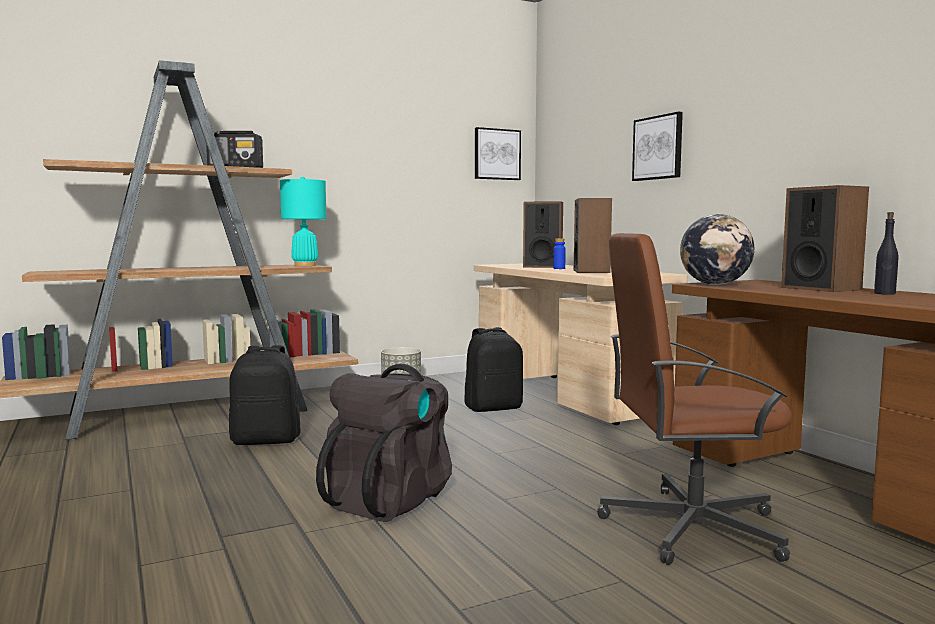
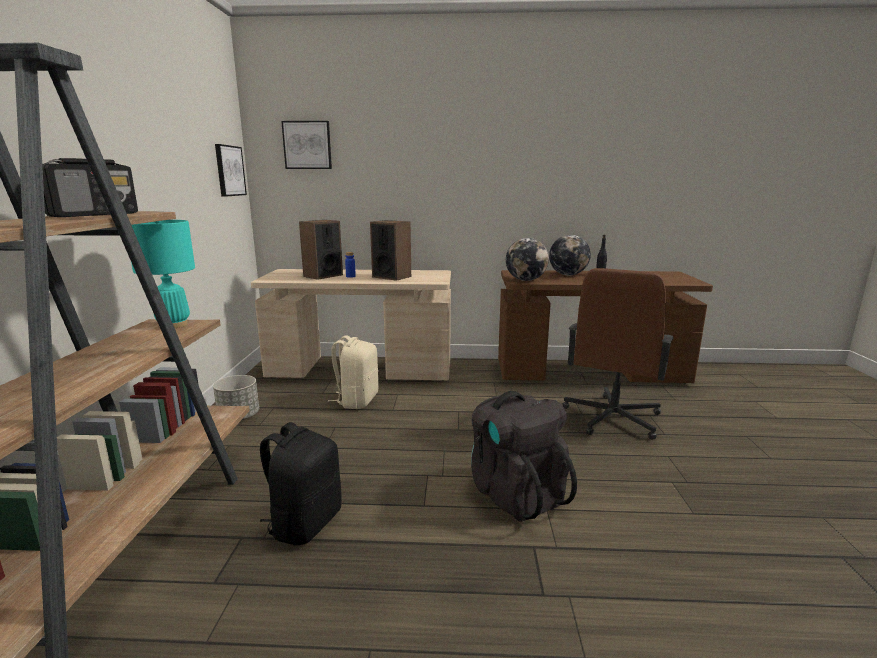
camera: 60 degrees left, 10 degrees up
black backpack [464,327,523,412] -> beige backpack [328,336,379,409]
picture [632,112,683,181] -> picture moved to [281,121,332,169]
speaker [781,185,869,292] -> globe [549,235,591,276]

